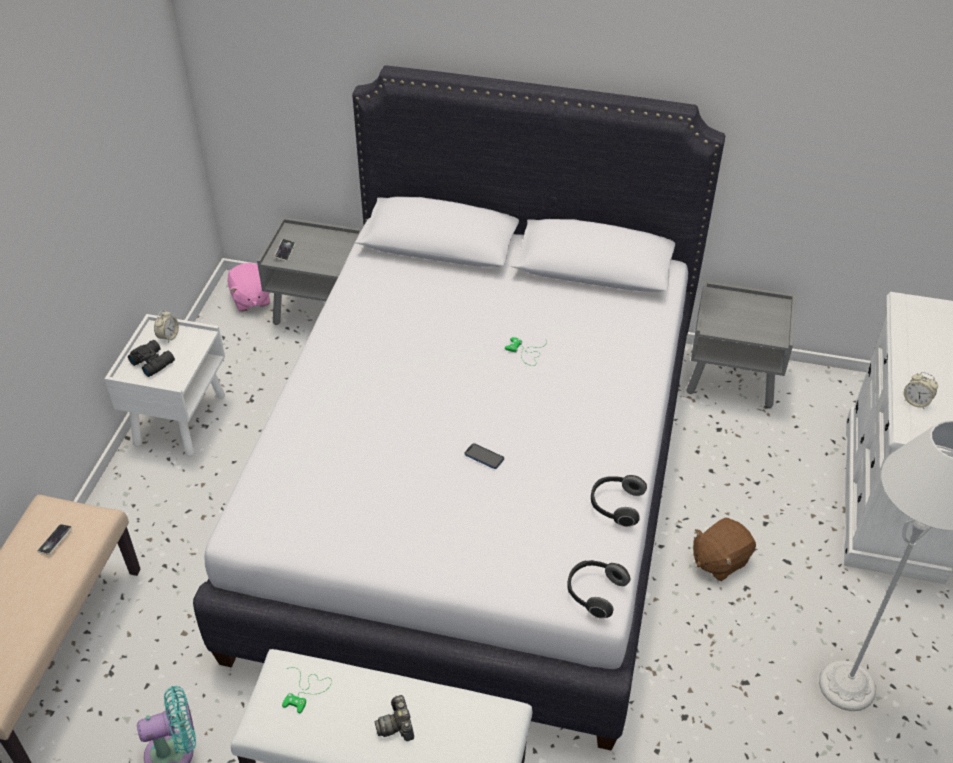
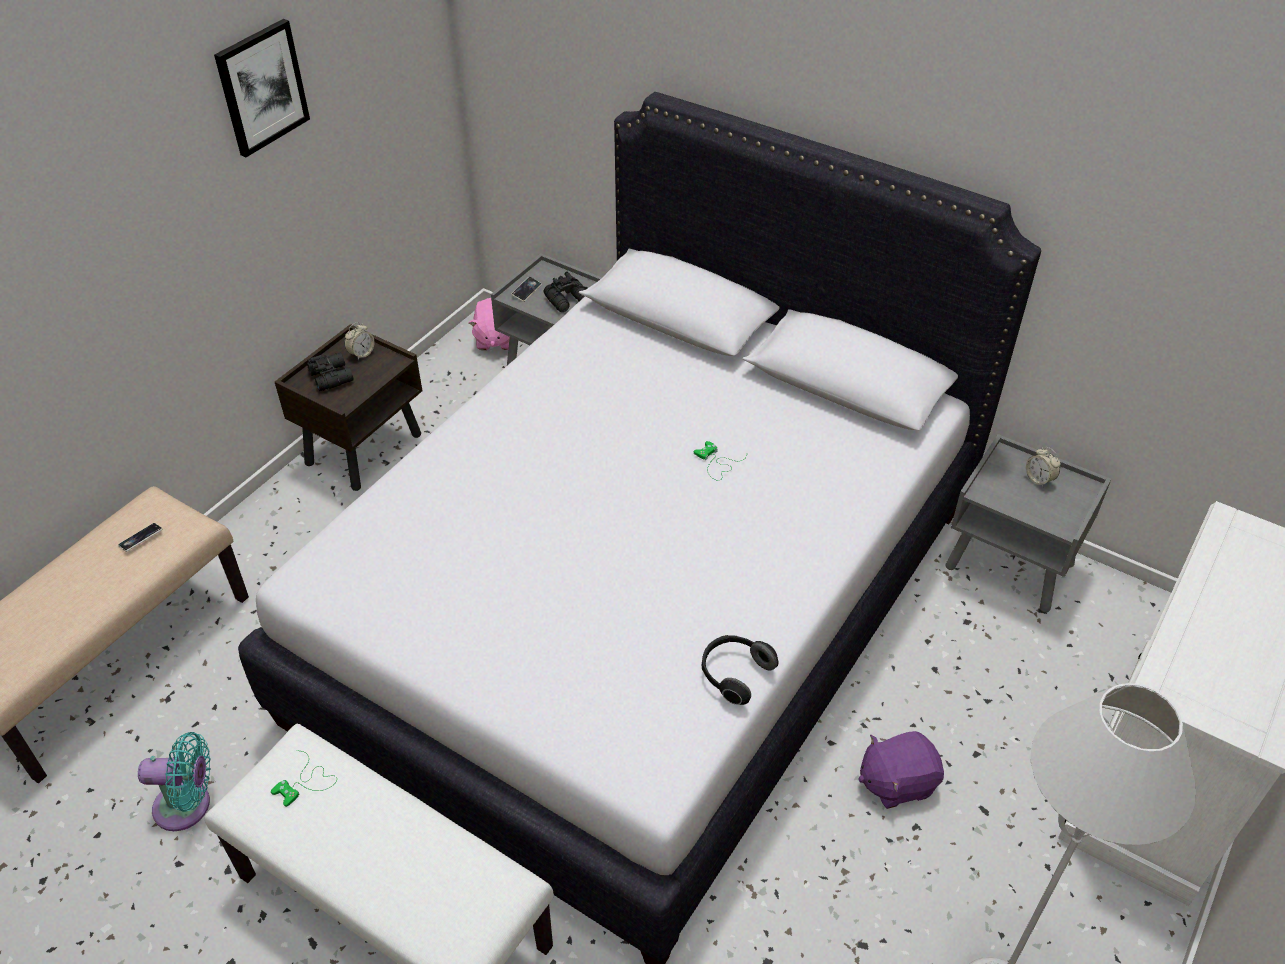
camera: 20 degrees right, 0 degrees up
white nightstand [105,314,225,456] -> brown nightstand [275,324,422,491]
camera [374,695,414,741] -> none
phone [465,443,504,469] -> none
headphones [567,560,630,618] -> none
brown plush toy [693,518,756,581] -> purple plush toy [858,731,944,809]
alarm clock [904,372,938,409] -> alarm clock moved to [1026,447,1061,487]
none -> picture [214,19,310,157]
none -> black binoculars [544,271,588,312]

